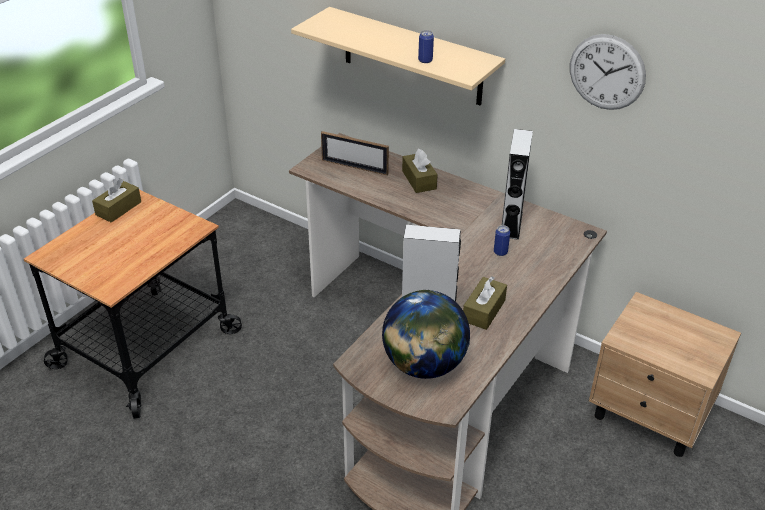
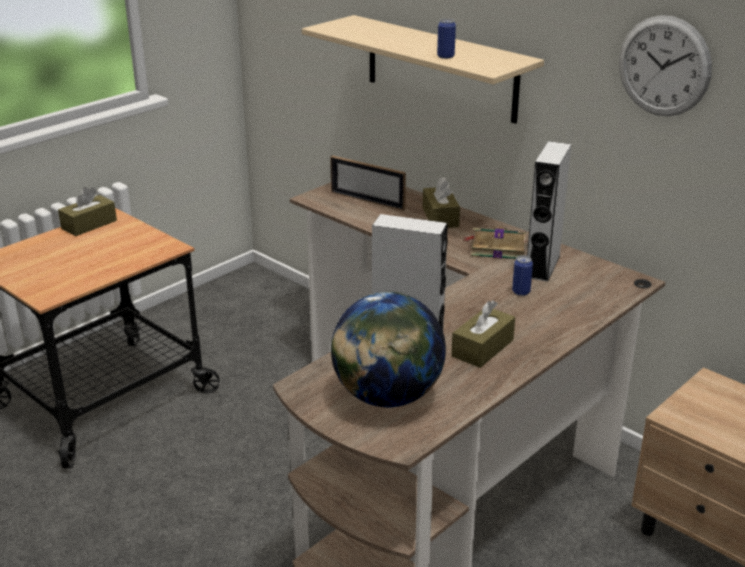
camera: 10 degrees right, 10 degrees down
none -> book [464,227,527,259]

